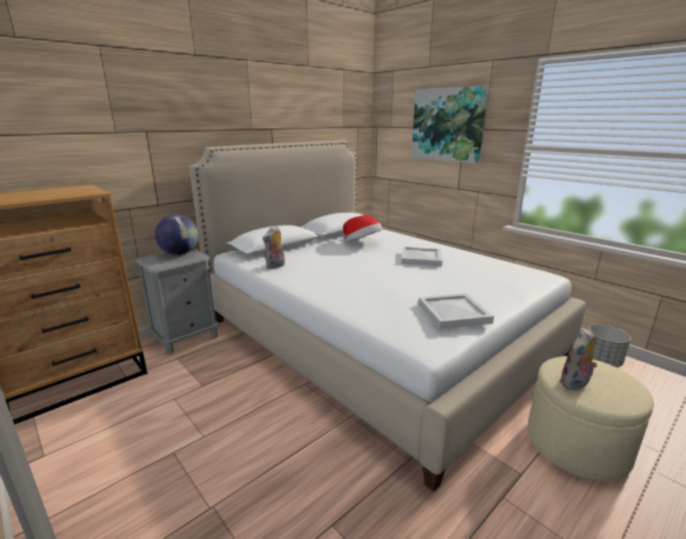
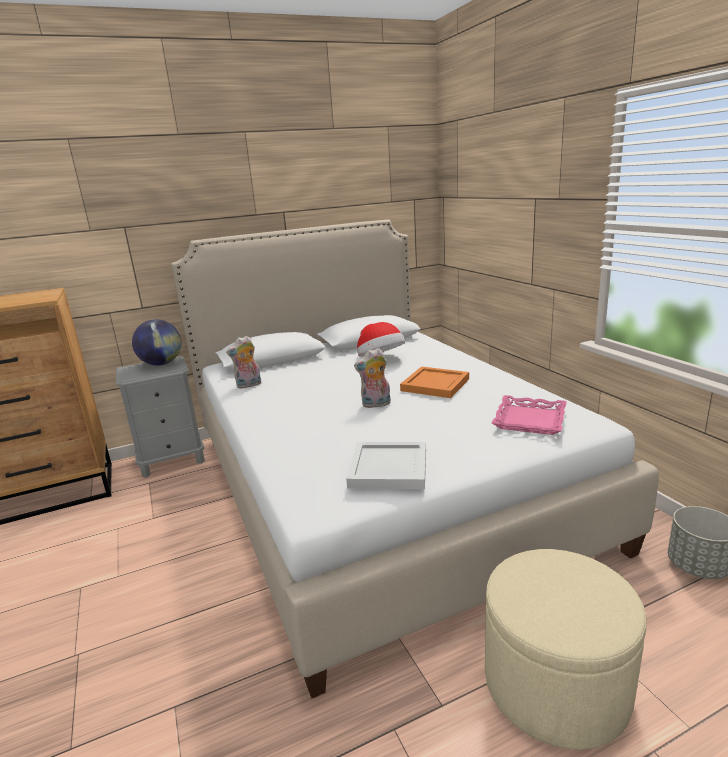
camera: 20 degrees right, 0 degrees up
white tray [401,247,442,266] -> orange tray [400,366,469,398]
picture [411,85,489,164] -> none
plush toy [559,328,597,390] -> plush toy moved to [354,348,391,408]
none -> pink tray [492,395,567,435]

